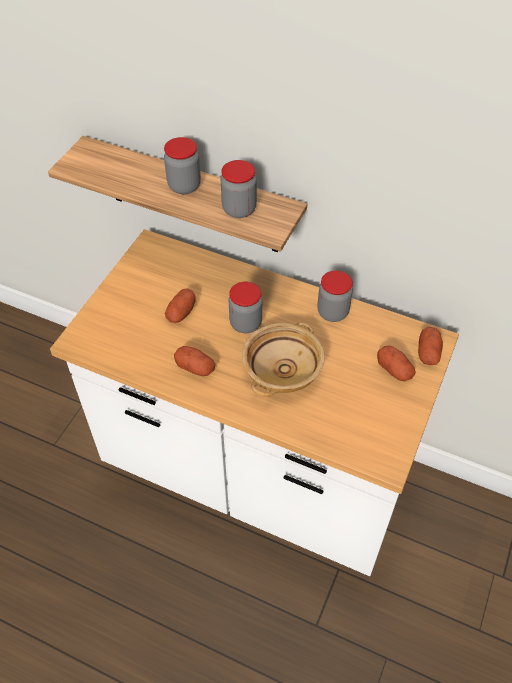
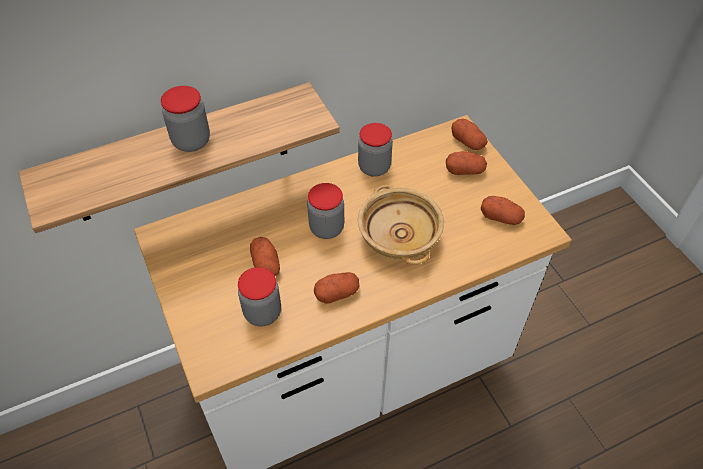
camera: 50 degrees left, 0 degrees up
jar [221,160,257,218] -> jar moved to [238,267,281,327]
none -> potato [481,196,525,225]

